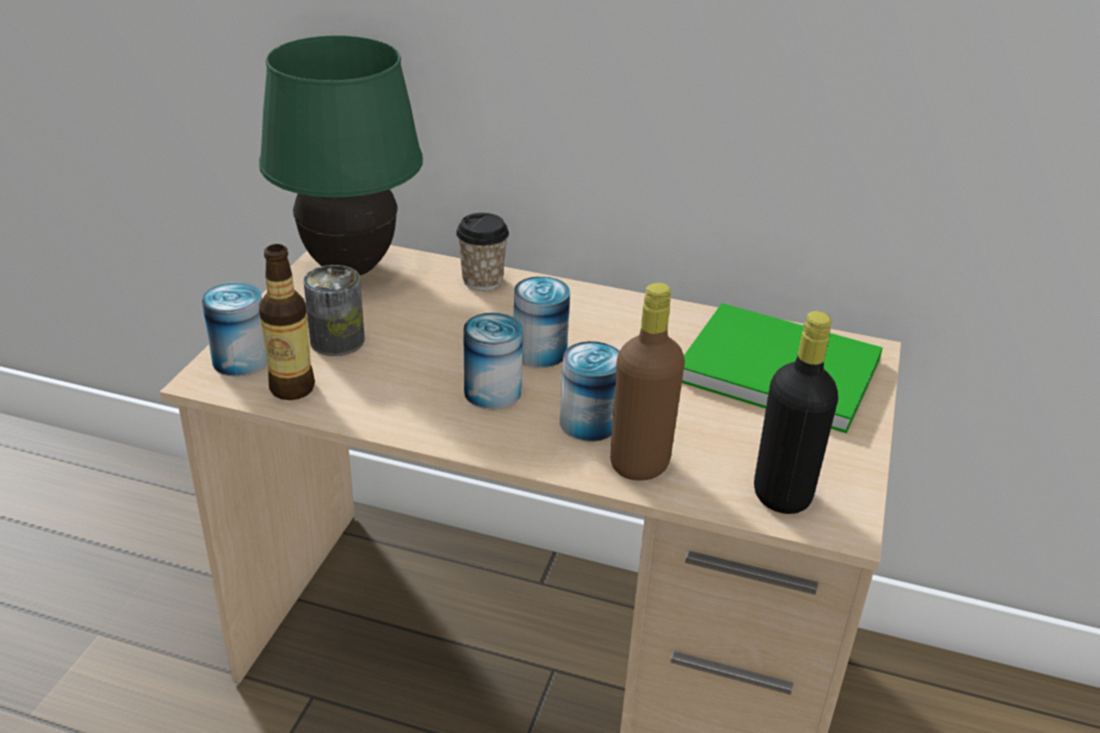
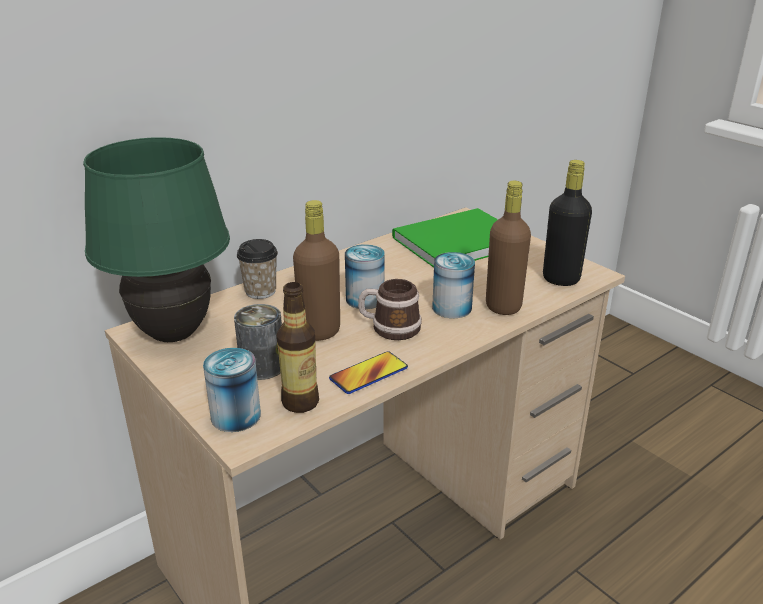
camera: 55 degrees left, 5 degrees down
can [463,313,523,409] -> mug [358,279,422,340]
none -> brown bottle [293,200,340,341]
none -> phone [329,351,408,394]

